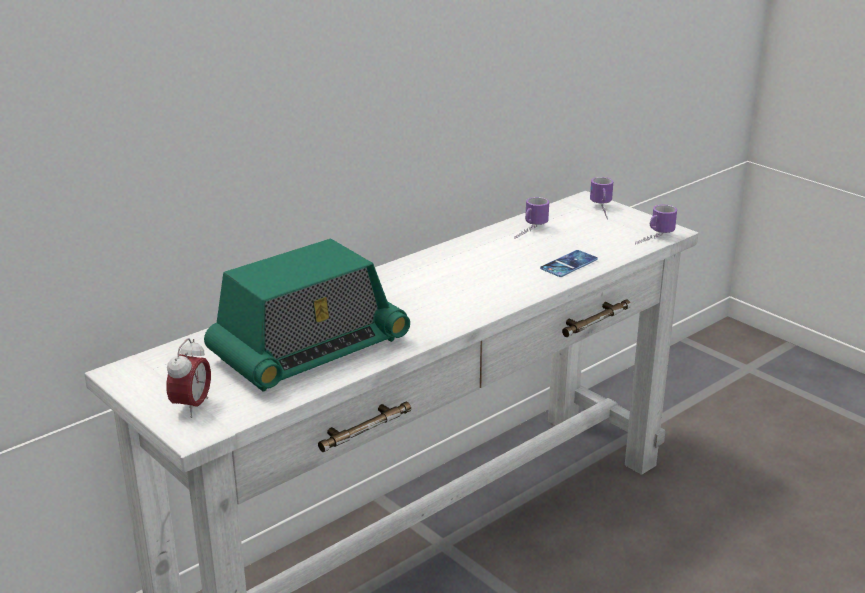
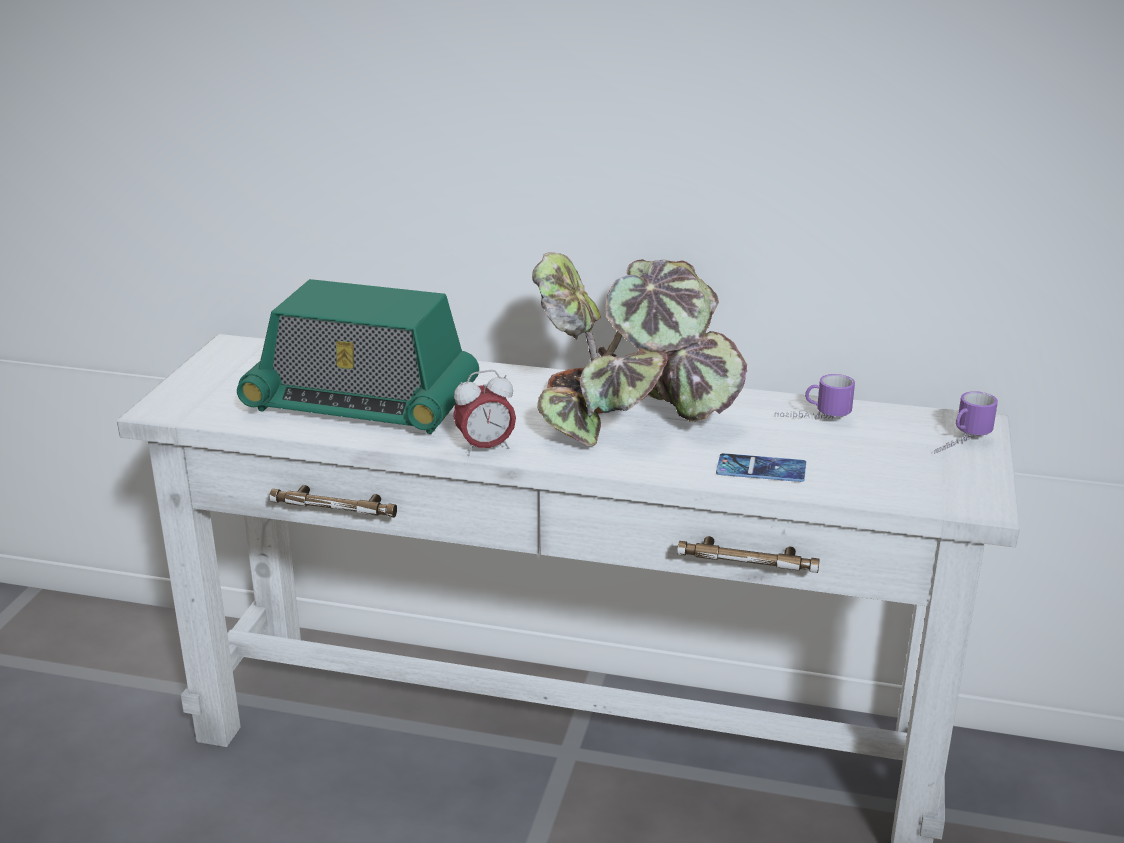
camera: 55 degrees right, 0 degrees up
alarm clock [166,338,211,418] -> alarm clock moved to [453,370,516,456]
mug [635,205,677,245] -> none
none -> potted plant [532,252,747,446]

